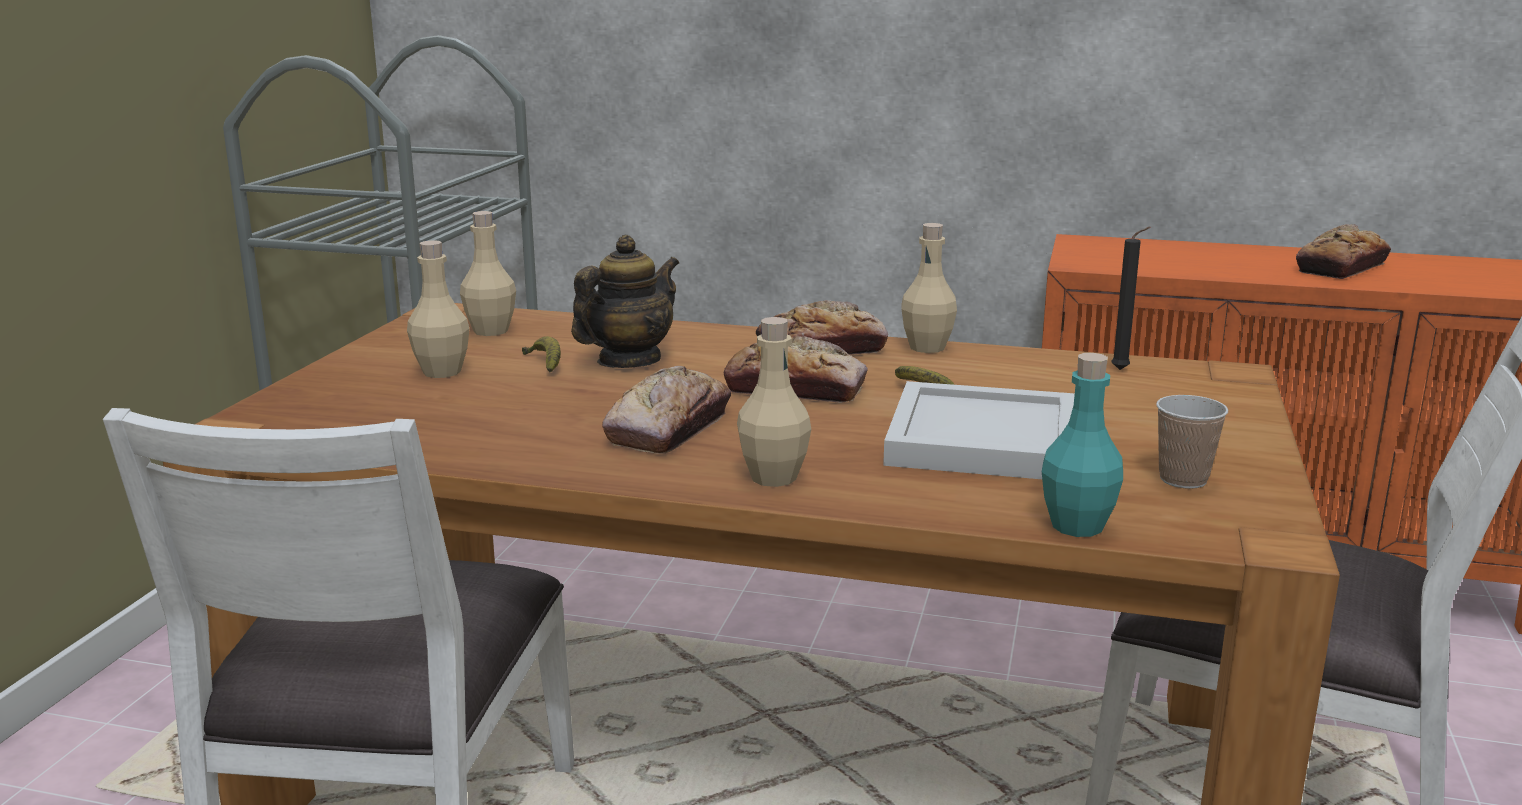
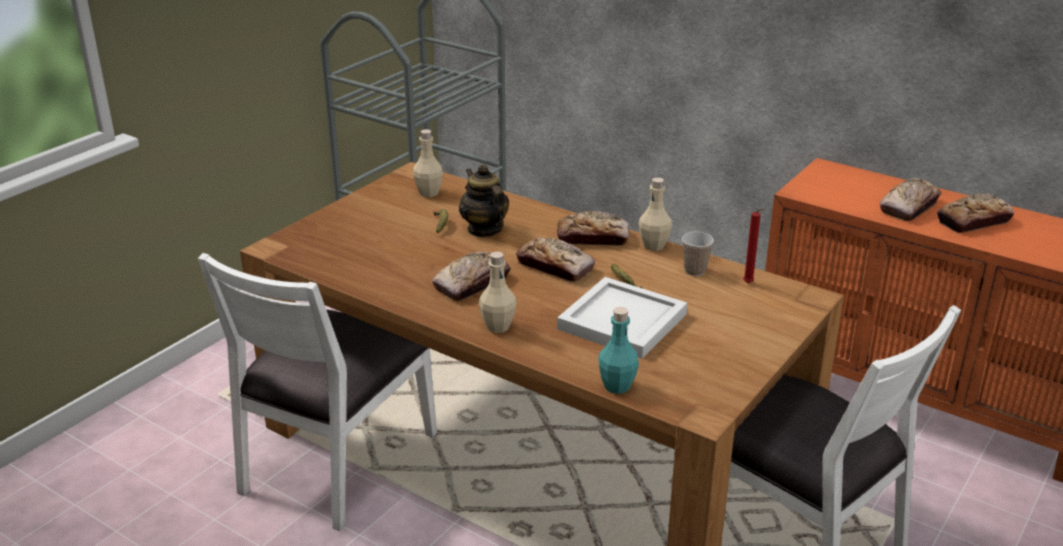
camera: 20 degrees right, 10 degrees up
beige bottle [407,240,469,378] -> none
teapot [571,235,679,368] -> teapot turned 90 degrees counterclockwise [459,164,509,237]
black candle [1111,227,1151,370] -> red candle [743,208,764,283]
cup [1156,395,1228,489] -> cup moved to [682,232,714,276]
none -> bread [880,178,941,221]

